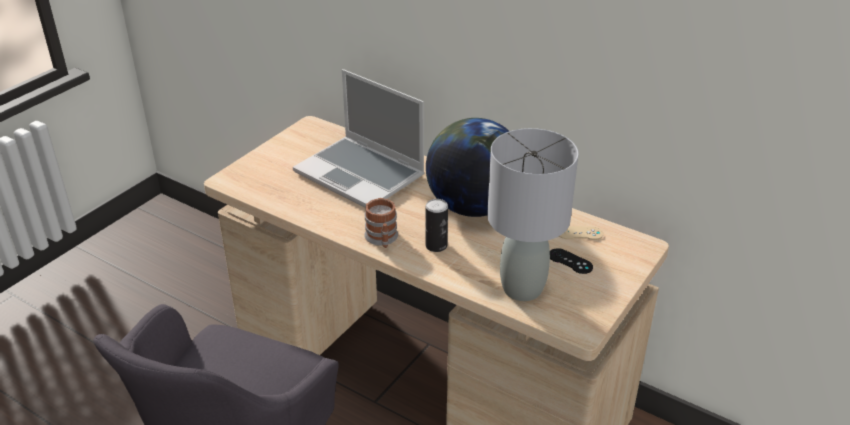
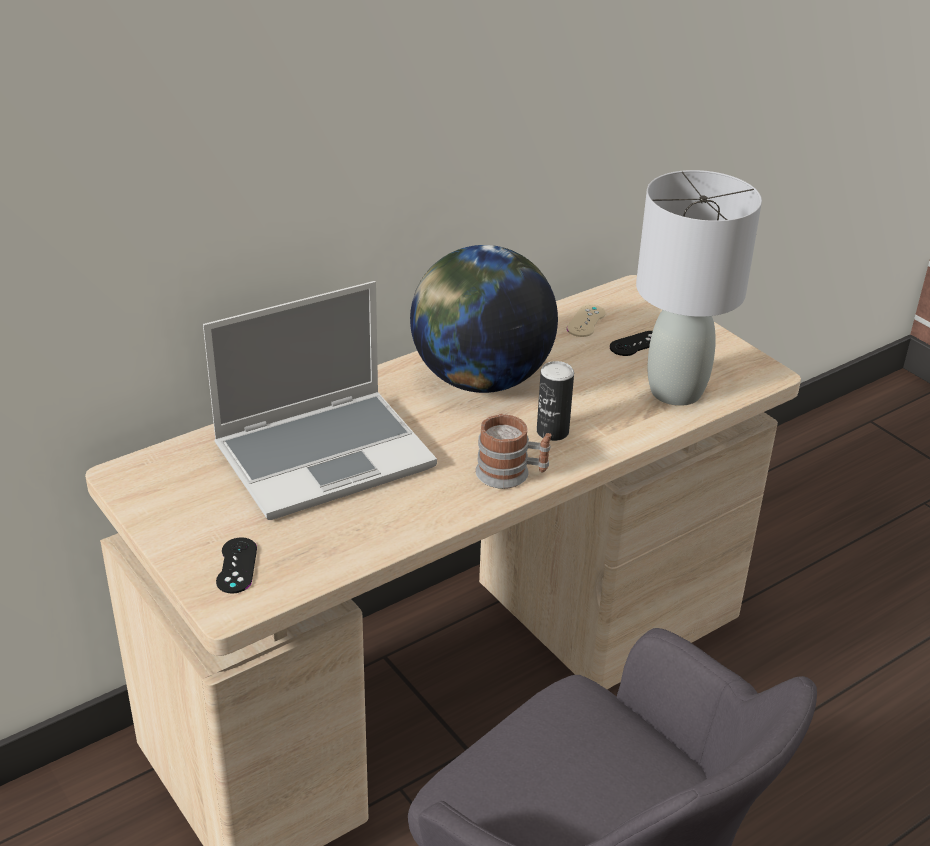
camera: 70 degrees left, 0 degrees up
none -> black game controller [216,537,257,594]

